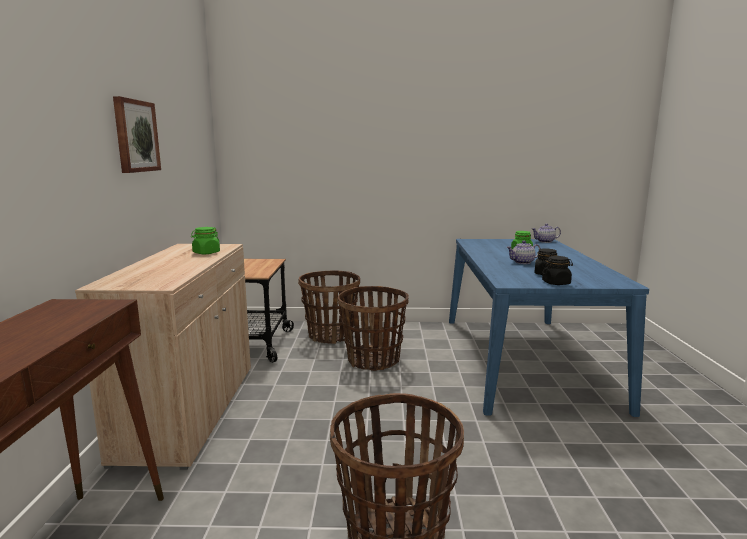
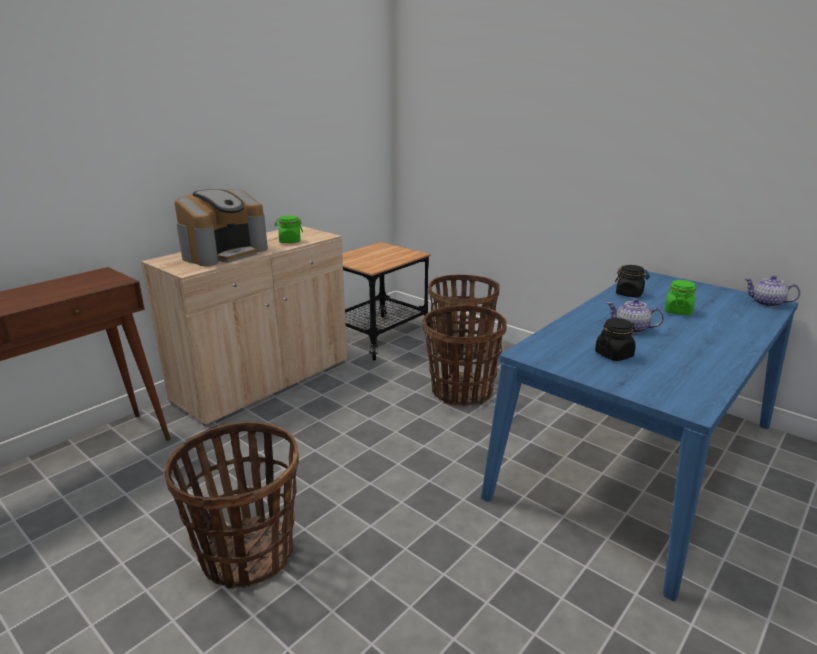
camera: 40 degrees right, 10 degrees up
picture [113,96,161,173] -> none
black jar [542,256,573,285] -> black jar moved to [615,265,650,298]
none -> coffee machine [175,189,268,266]

